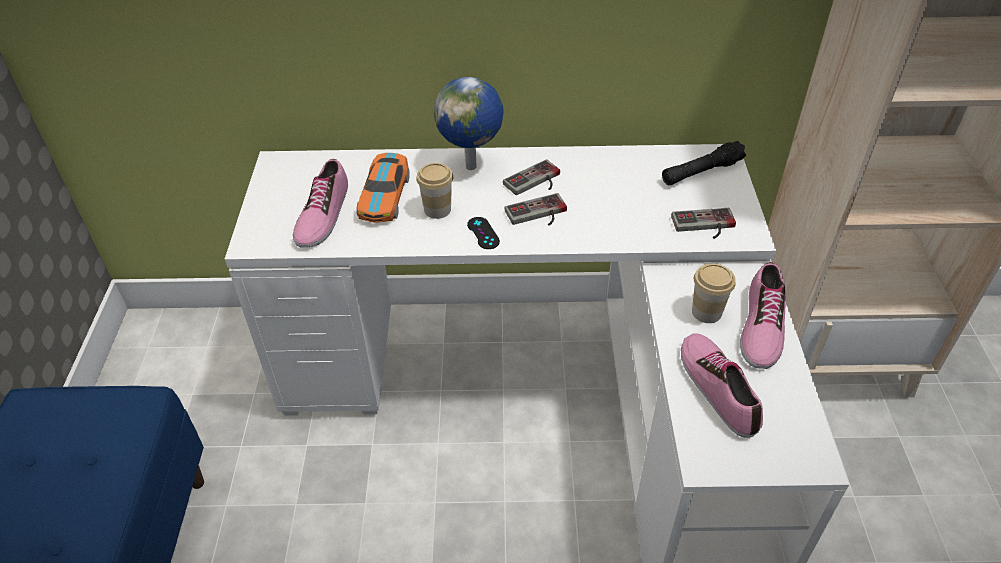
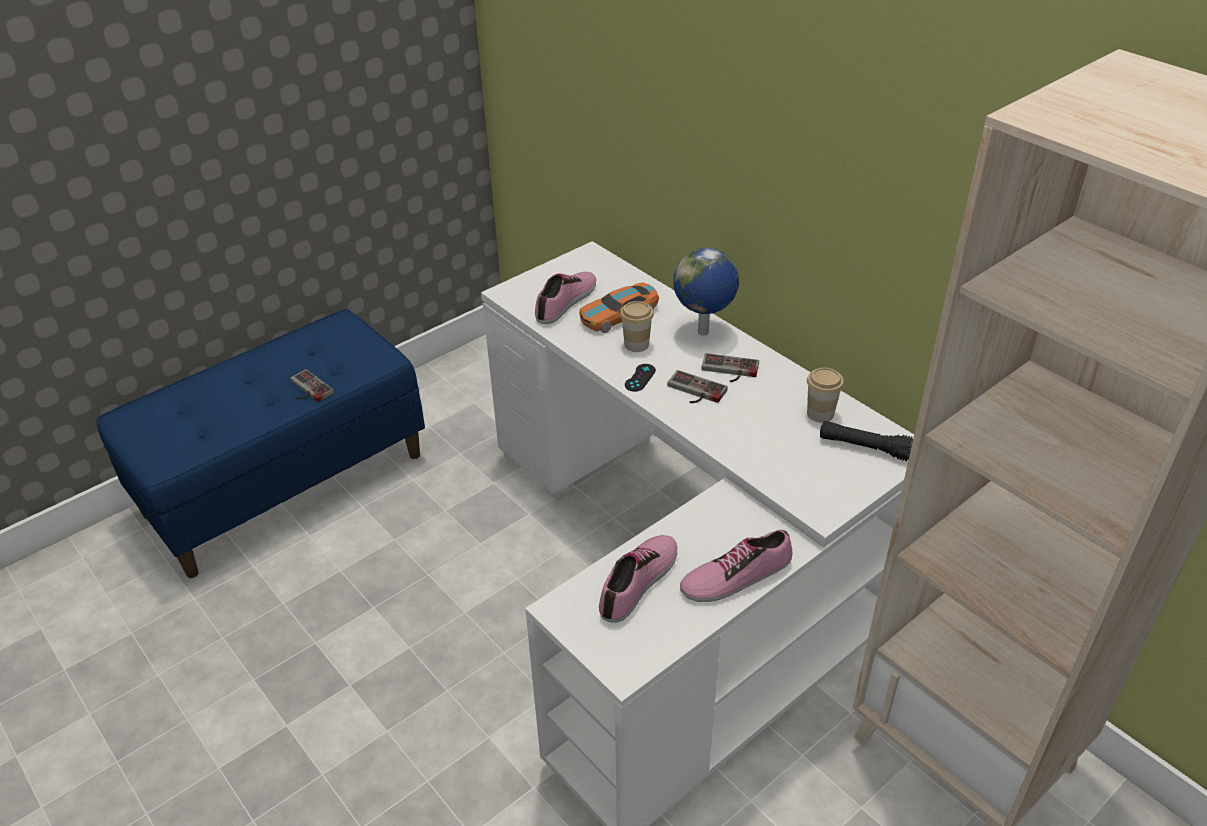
camera: 50 degrees right, 5 degrees down
shoe [293,159,348,248] -> shoe turned 150 degrees clockwise [535,272,596,324]
game controller [671,208,736,239] -> game controller moved to [290,369,334,402]
cup [692,264,736,323] -> cup moved to [807,368,844,422]

